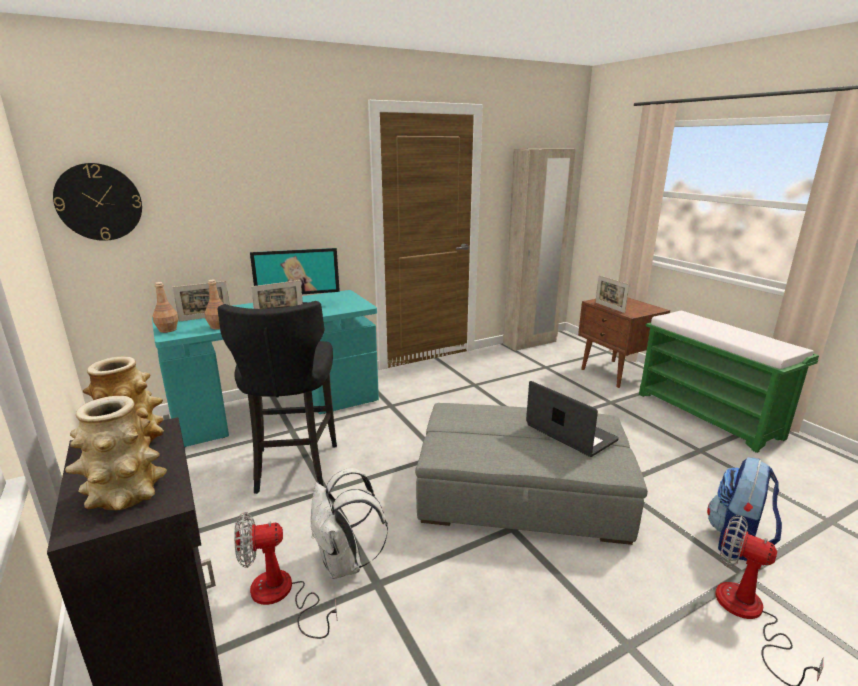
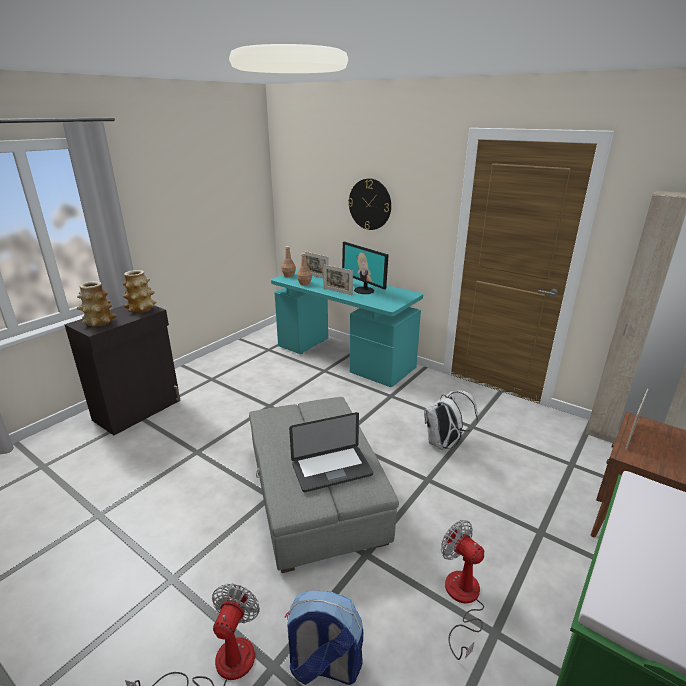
camera: 65 degrees right, 5 degrees up
wall clock [53,163,142,241] -> wall clock moved to [348,178,391,230]
black stool [217,301,337,494] -> none
fan [234,512,337,639] -> fan moved to [441,520,484,660]
white backpack [311,468,388,579] -> white backpack moved to [424,390,478,450]
laptop [526,381,619,457] -> laptop turned 45 degrees clockwise [289,412,373,492]

